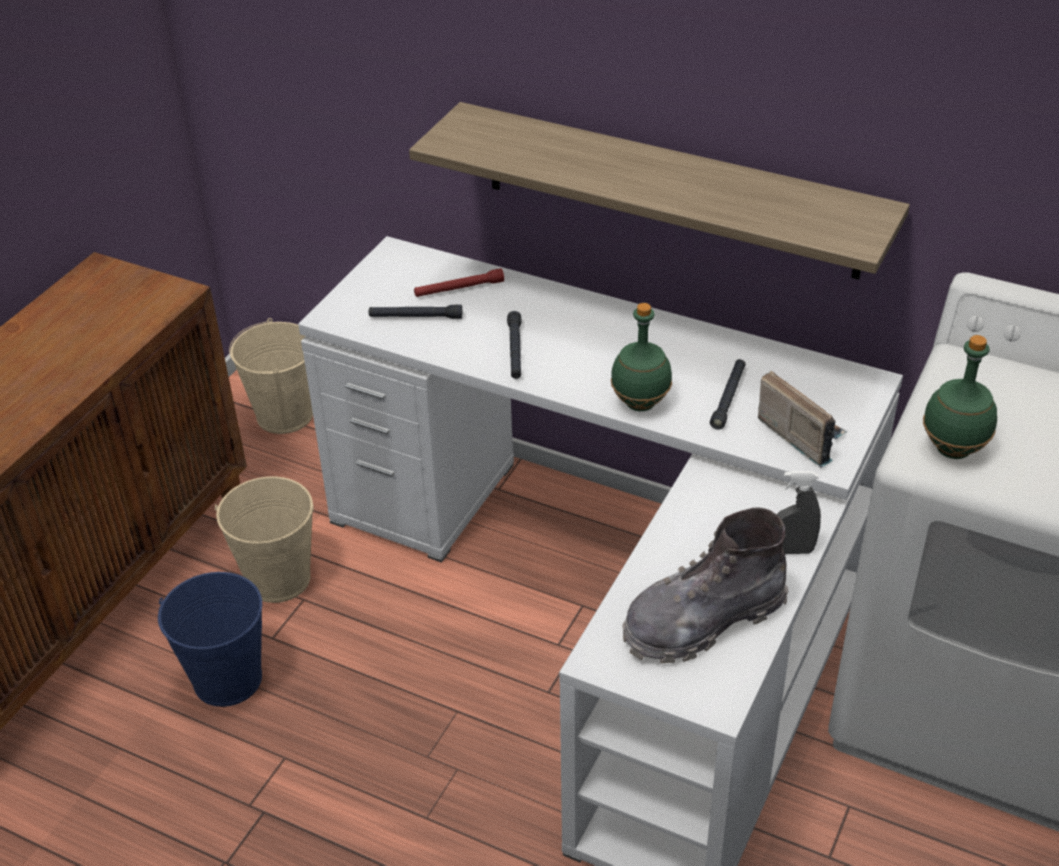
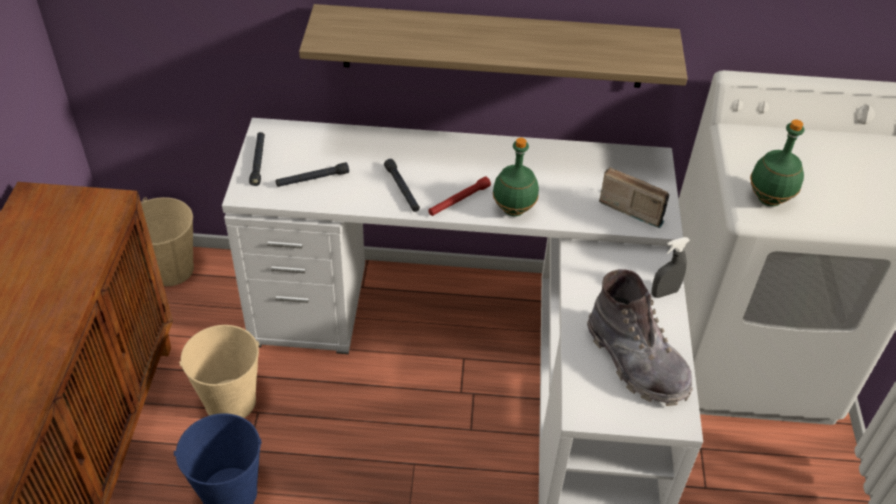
camera: 25 degrees left, 5 degrees up
red flashlight [414,268,504,297] -> red flashlight moved to [428,176,491,216]
grey boot [623,507,789,663] -> grey boot turned 75 degrees counterclockwise [587,269,693,406]
black flashlight [710,359,746,430] -> black flashlight moved to [249,132,265,186]

